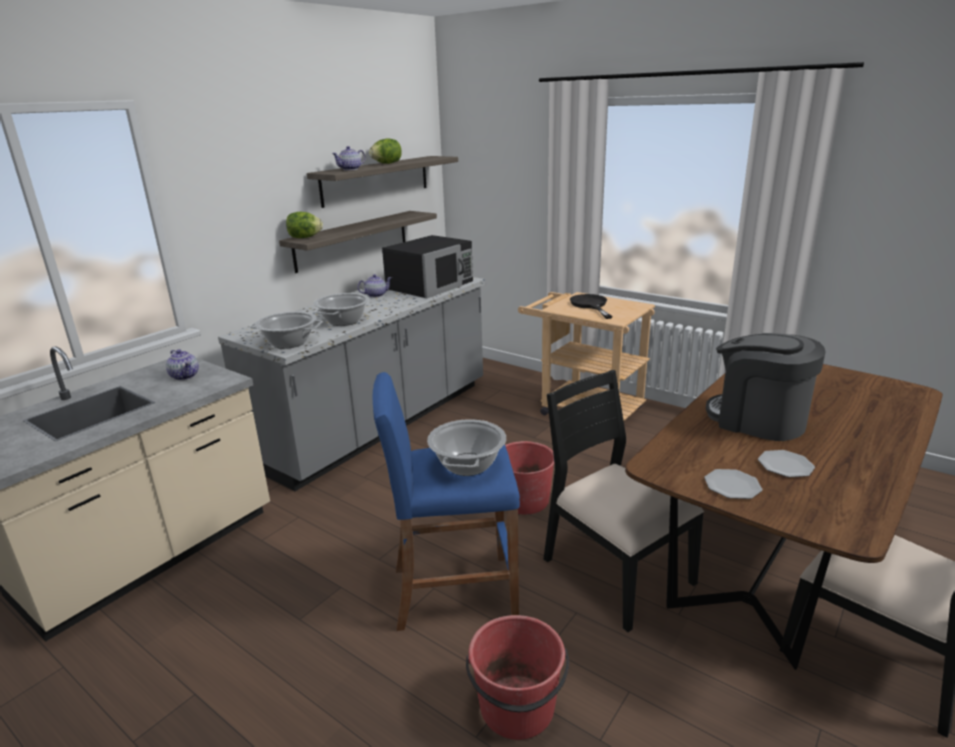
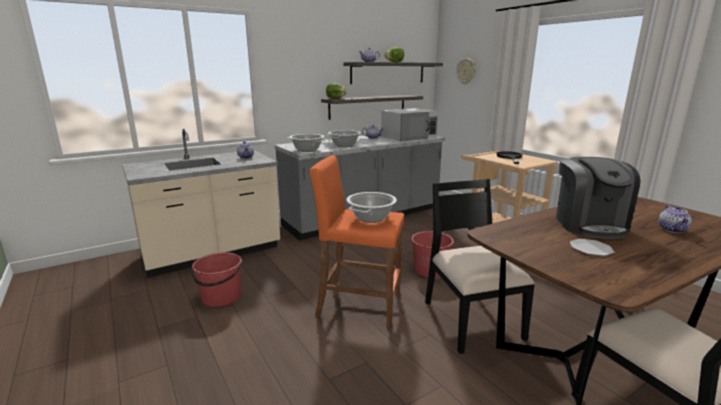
camera: 20 degrees right, 5 degrees down
blue stool [372,372,520,631] -> orange stool [310,155,404,328]
black microwave [382,235,473,298] -> white microwave [381,108,438,142]
red bucket [466,615,569,740] -> red bucket moved to [191,252,242,307]
plate [704,469,762,499] -> none
coffee machine [706,333,826,441] -> coffee machine turned 150 degrees counterclockwise [556,157,641,239]
none -> wall clock [457,58,476,84]
none -> teapot [658,205,692,233]

